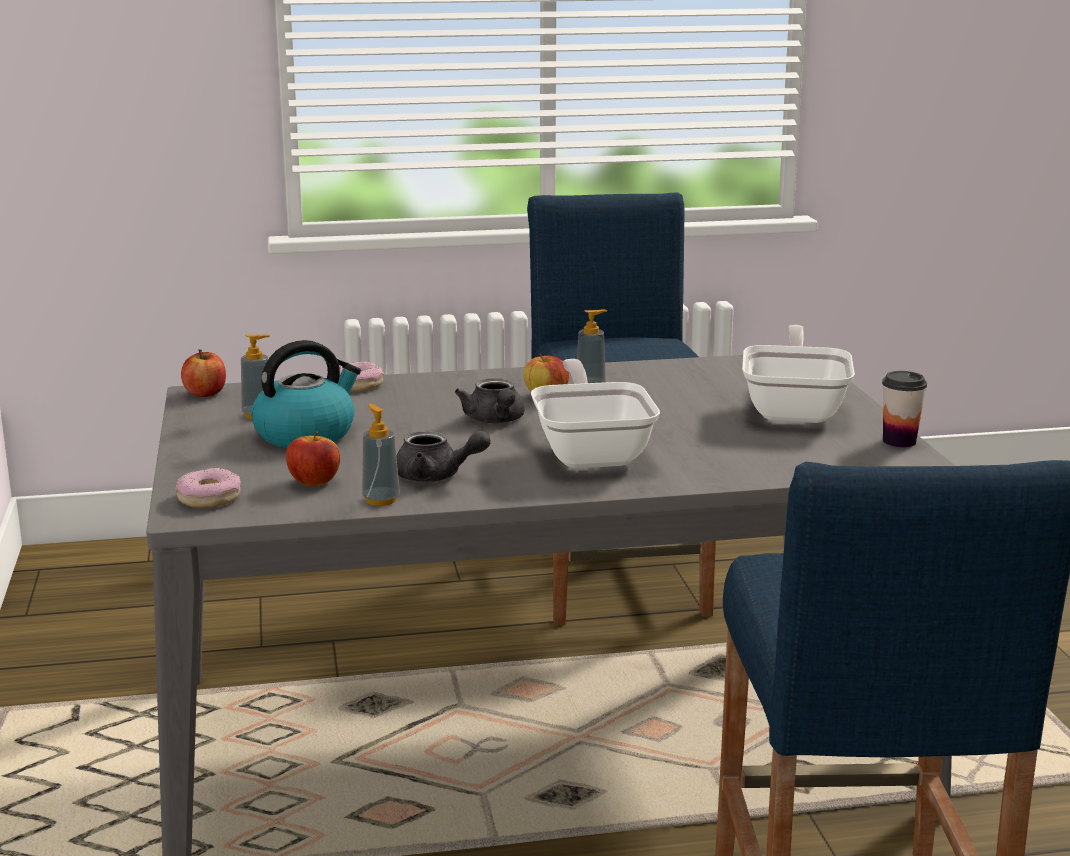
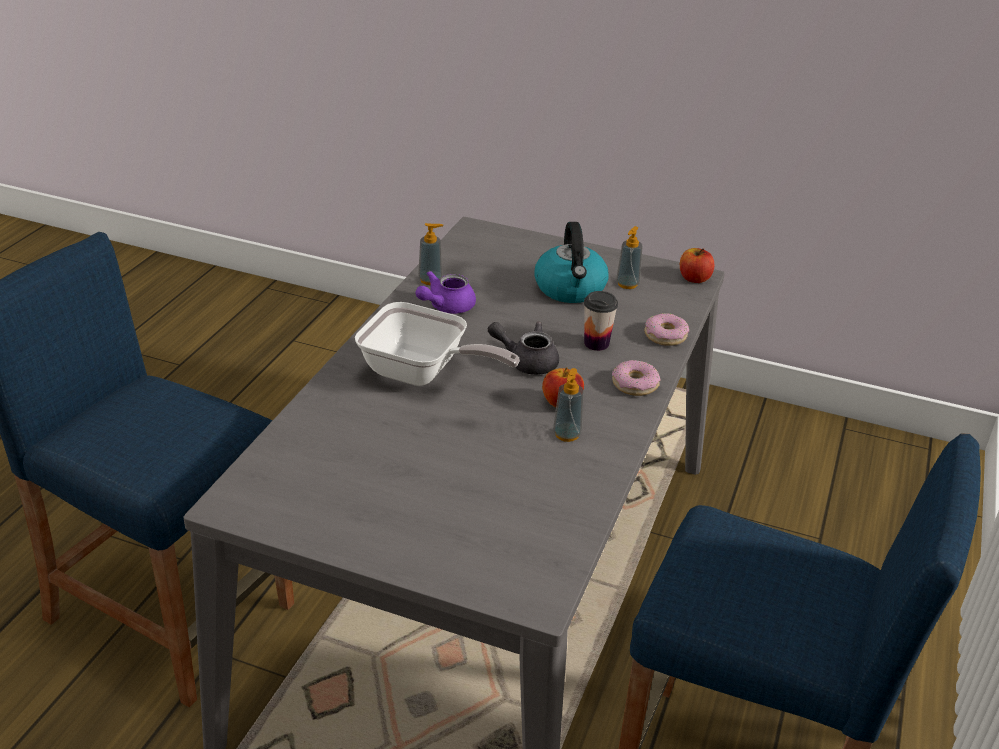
camera: 120 degrees right, 15 degrees up
donut [175,468,241,508] -> donut moved to [612,360,660,396]
apple [286,431,340,487] -> none
grey teapot [397,430,491,482] -> purple teapot [416,271,476,314]
frying pan [742,325,855,423] -> none
cup [882,371,927,447] -> cup moved to [584,291,618,351]

